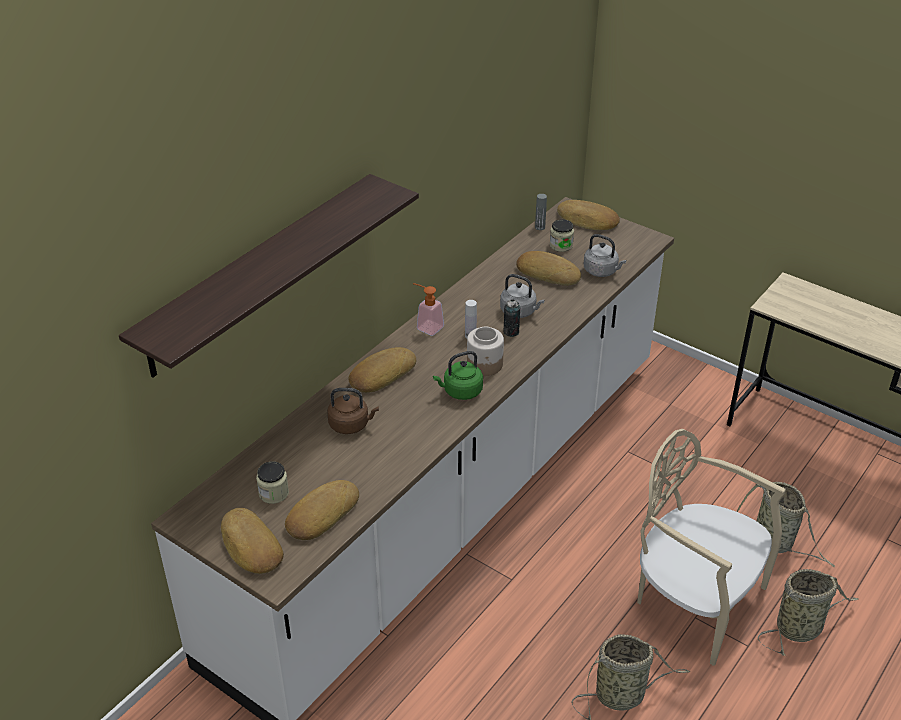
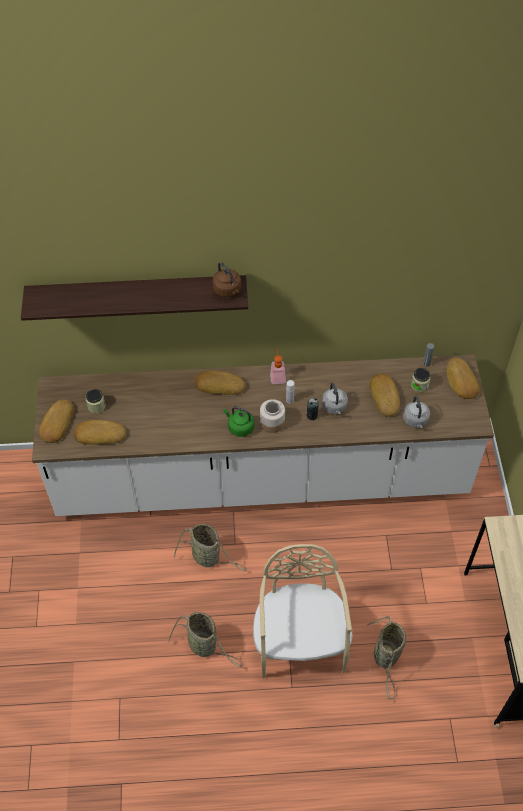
camera: 50 degrees right, 15 degrees up
brown kettle [327,388,379,434] -> brown kettle moved to [213,262,241,297]
basket [757,569,859,656] -> basket moved to [174,524,247,572]

